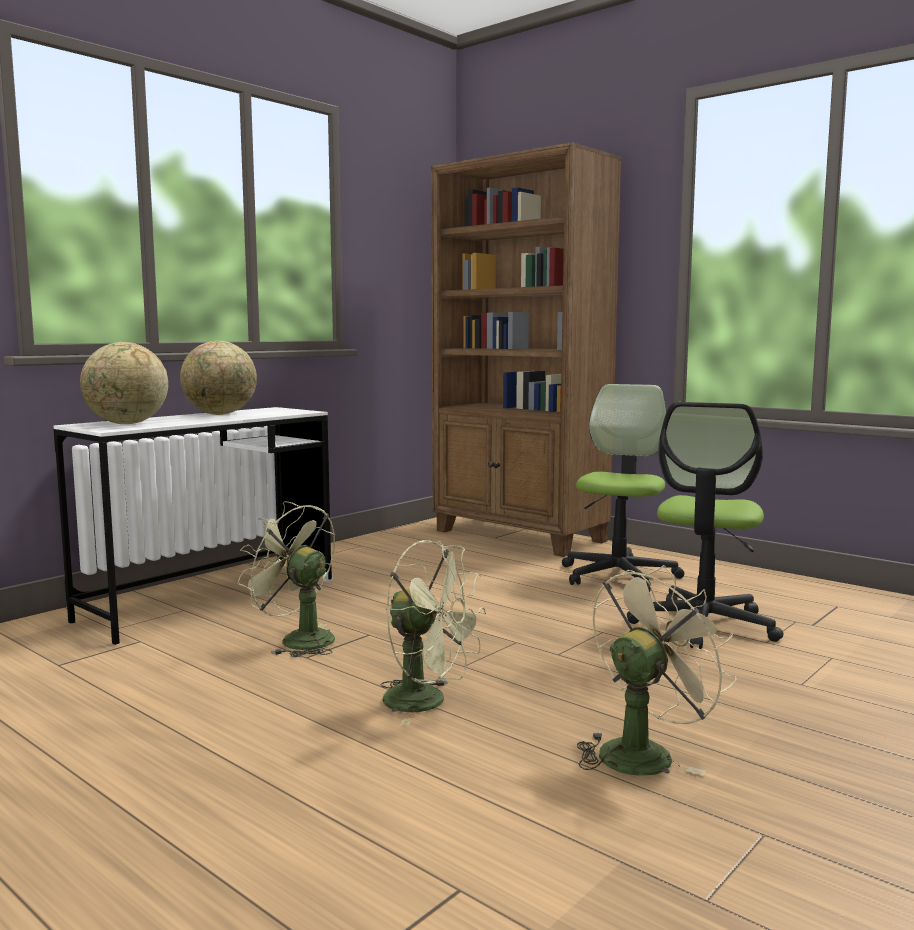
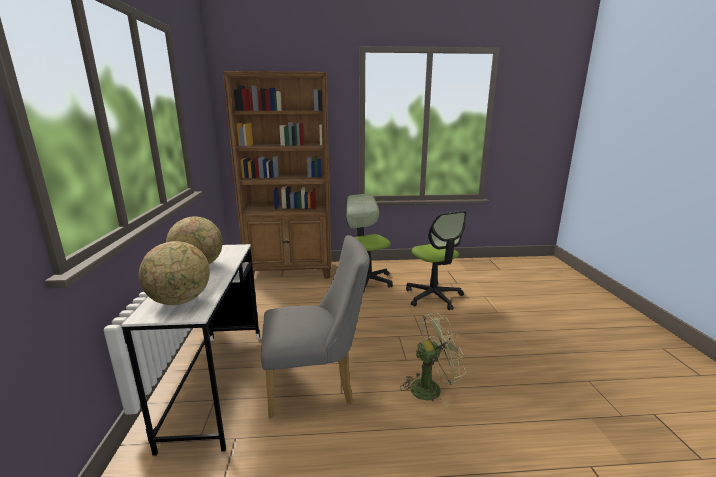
camera: 45 degrees left, 10 degrees up
green fan [237,501,335,657] -> grey chair [261,235,370,418]
beige fan [577,565,737,775] -> none

